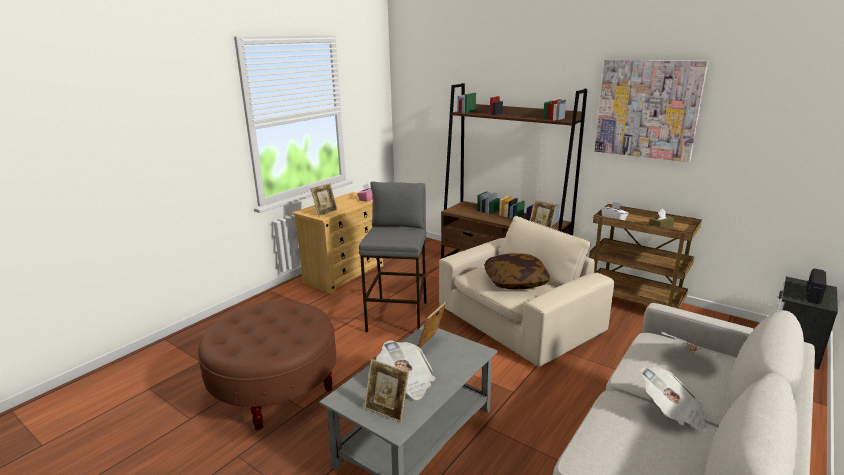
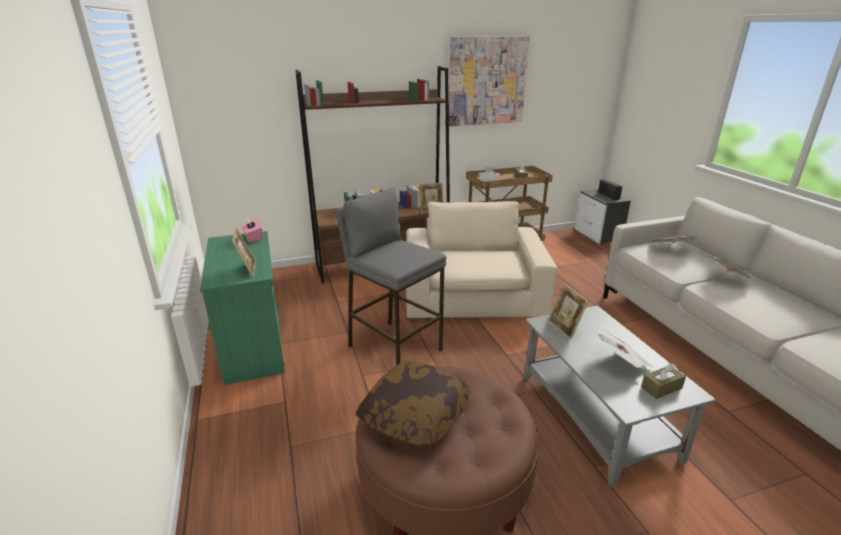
camera: 55 degrees left, 5 degrees up
beige dresser [292,192,383,294] -> green dresser [200,231,285,385]
picture frame [364,359,409,422] -> brown tissue box [641,364,686,399]
pillow [484,253,550,290] -> pillow moved to [355,361,471,449]

